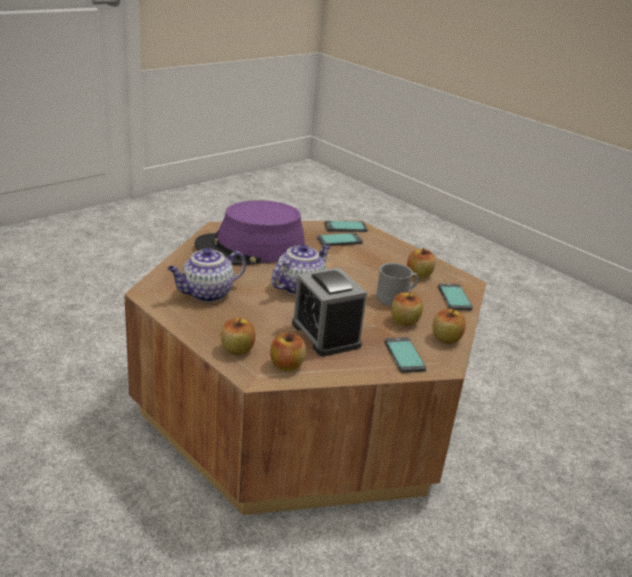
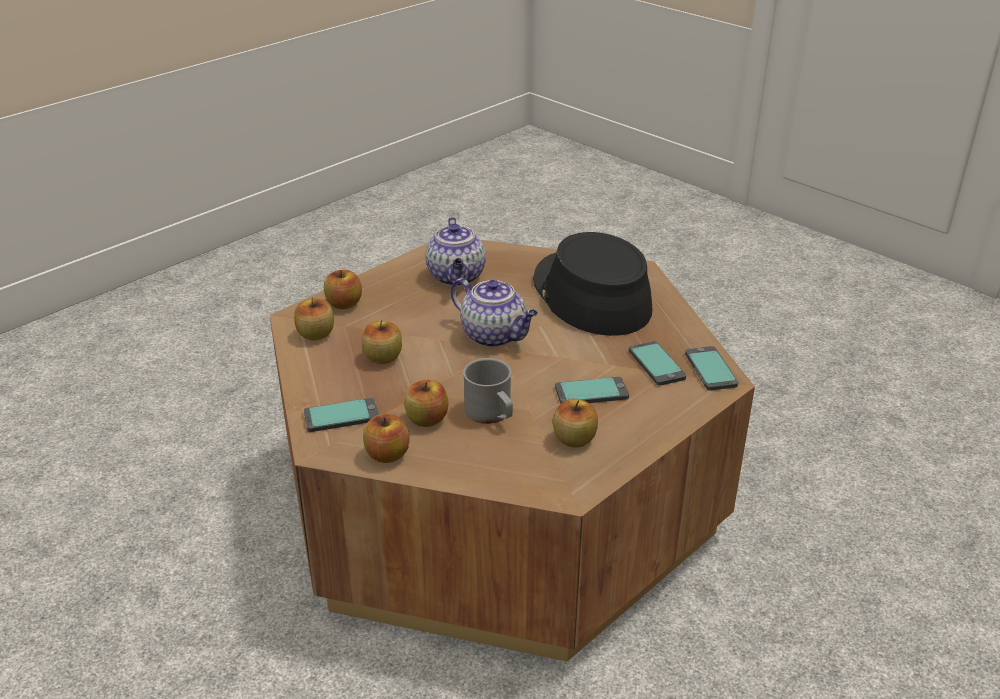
camera: 90 degrees right, 5 degrees up
teapot [167,248,246,302] -> teapot turned 150 degrees counterclockwise [425,217,486,286]
purple hat [194,200,305,265] -> black hat [533,232,653,336]
alarm clock [292,267,367,357] -> apple [362,320,402,364]
phone [438,284,473,311] -> phone moved to [555,377,629,404]

